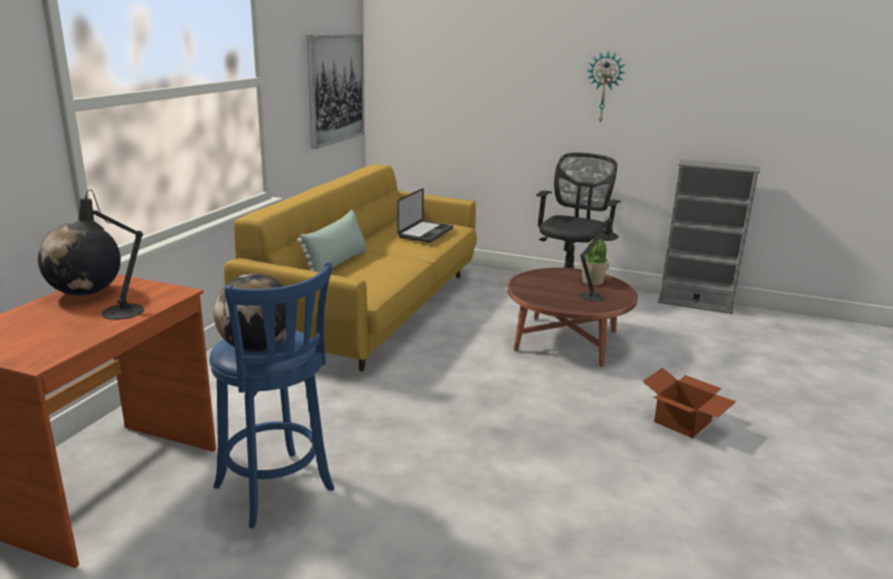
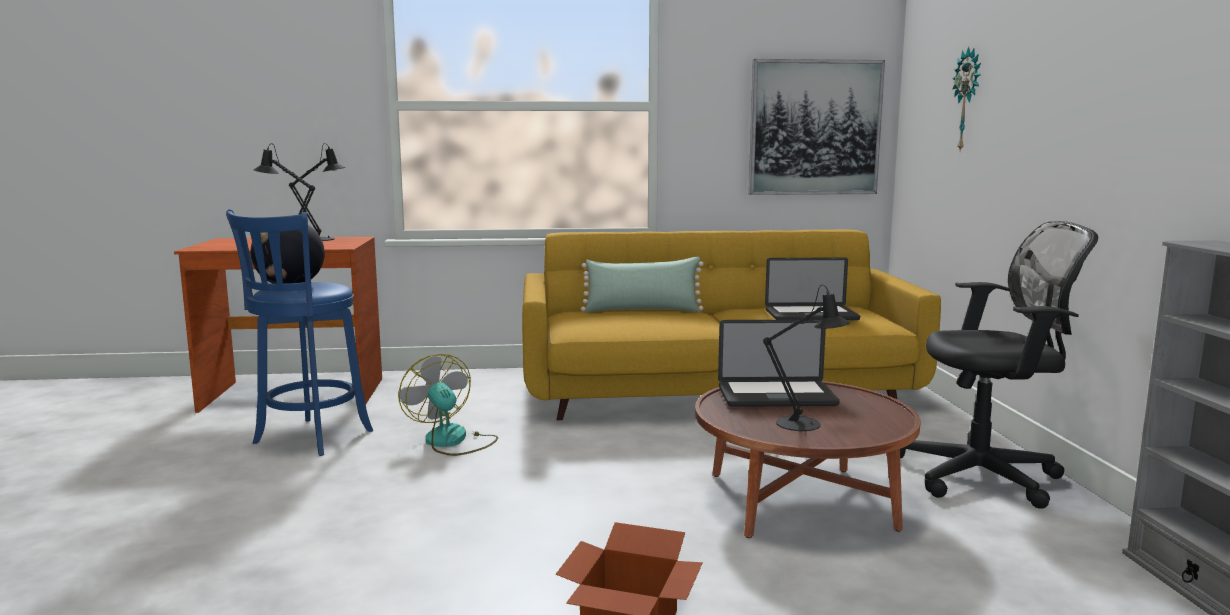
camera: 65 degrees right, 10 degrees down
globe [38,222,121,296] -> black table lamp [289,143,346,241]
potted plant [580,237,609,285] -> none
wall clock [586,51,626,124] -> wall clock moved to [952,47,981,151]
none -> fan [398,354,498,456]
none -> laptop [718,319,840,407]

